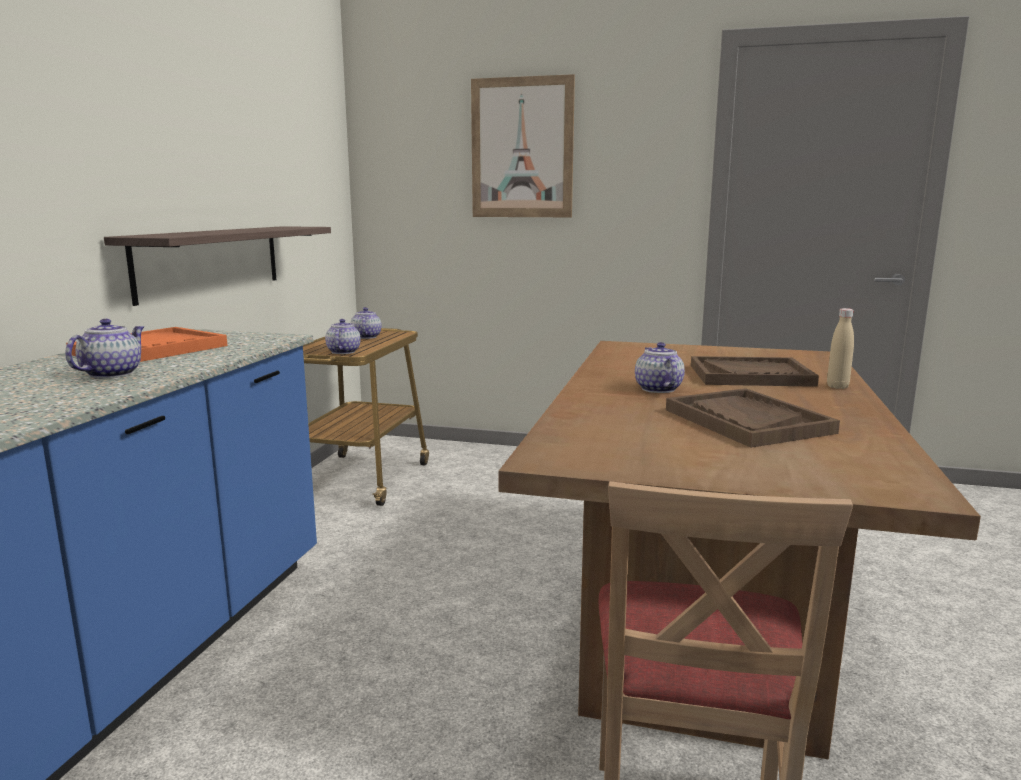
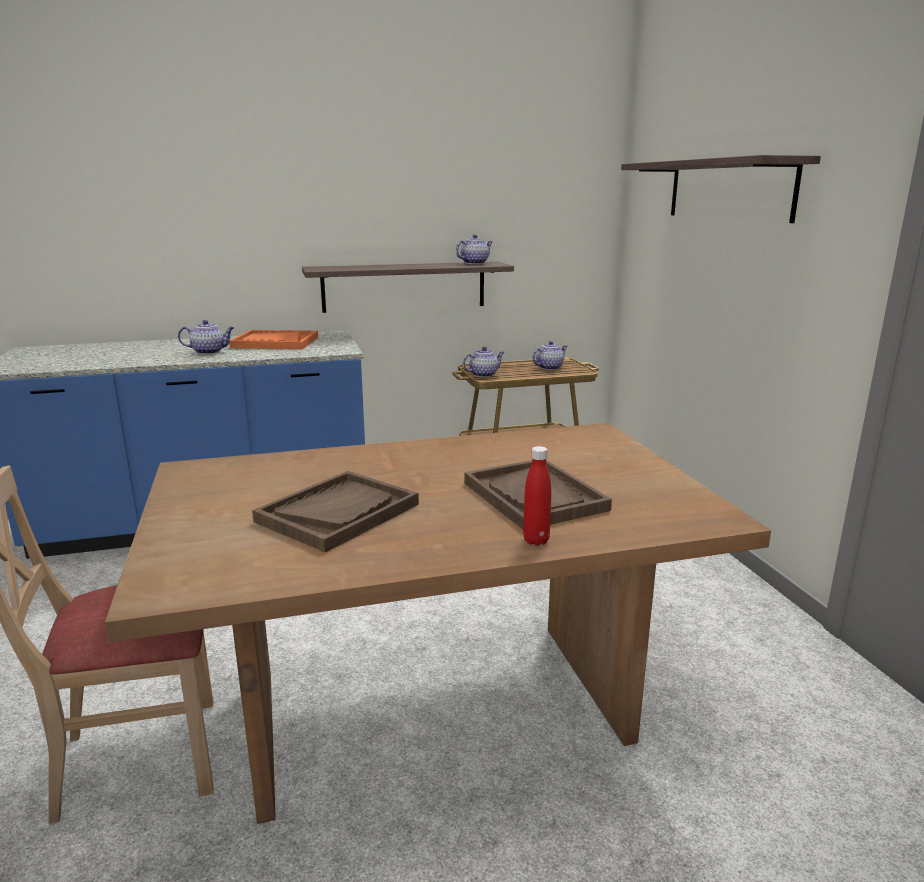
camera: 60 degrees right, 5 degrees up
picture [471,74,575,217] -> shelf [621,155,821,223]
teapot [635,342,685,393] -> teapot moved to [456,235,493,264]
beige bottle [827,308,854,389] -> red bottle [523,446,551,546]

